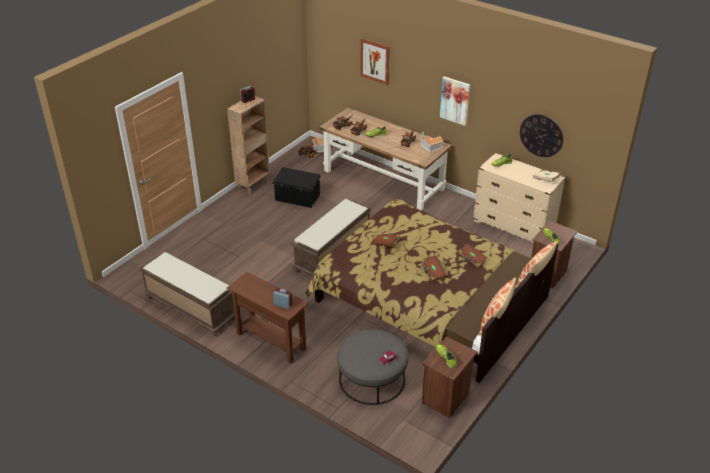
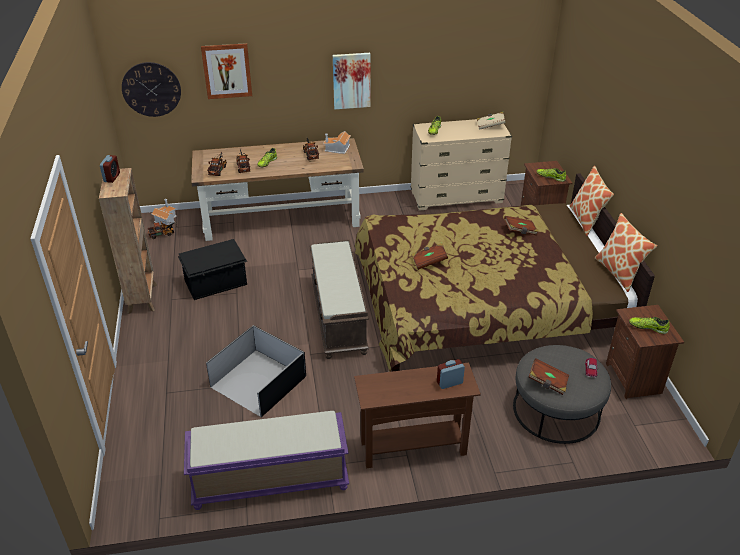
camera: 45 degrees left, 0 degrees up
brown bench [139,252,235,336] -> purple bench [184,411,349,510]
brown book [421,255,448,282] -> brown book moved to [528,358,569,395]
wall clock [520,114,563,157] -> wall clock moved to [122,62,181,117]
none -> black storage box [206,325,306,417]

